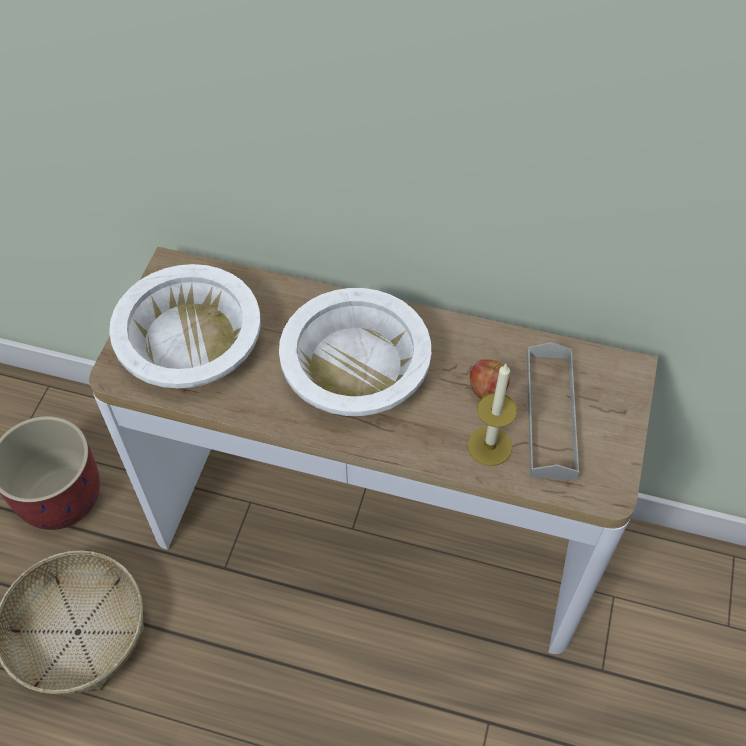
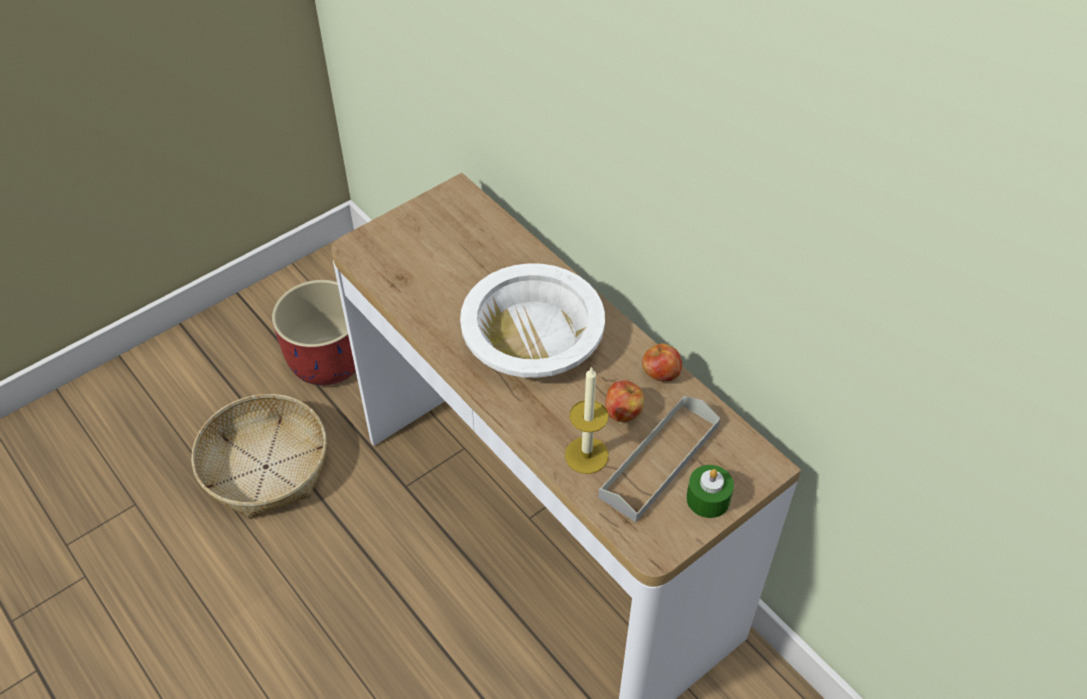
camera: 35 degrees right, 5 degrees down
white bowl [109,264,261,388] -> none
none -> apple [642,344,682,381]
none -> green candle [686,465,734,518]

